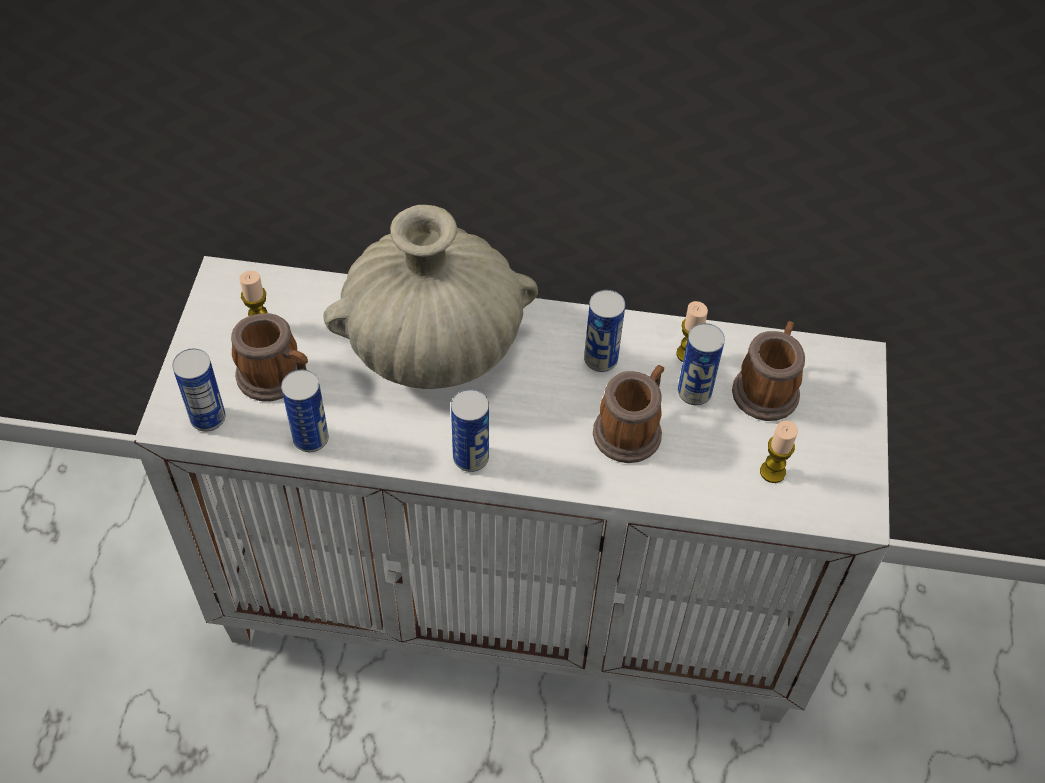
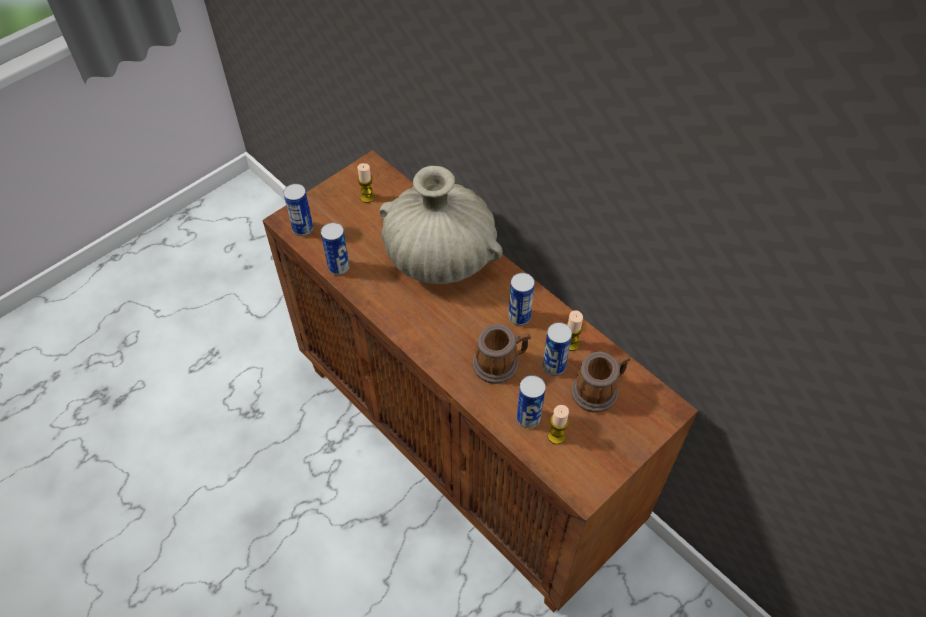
camera: 40 degrees right, 0 degrees up
white cabinet [134,256,890,723] -> brown cabinet [263,150,698,612]
mug [231,313,308,401] -> none
can [451,389,489,472] -> can moved to [517,375,546,428]

